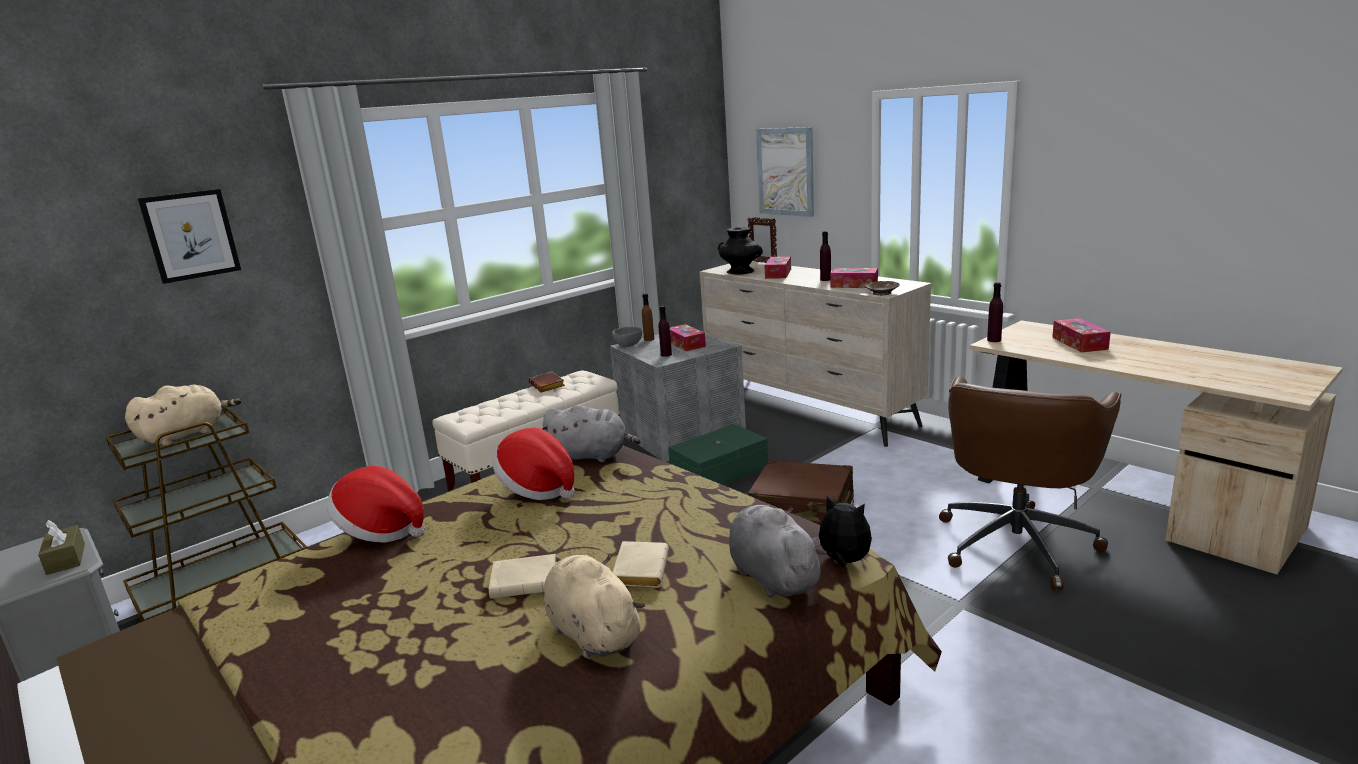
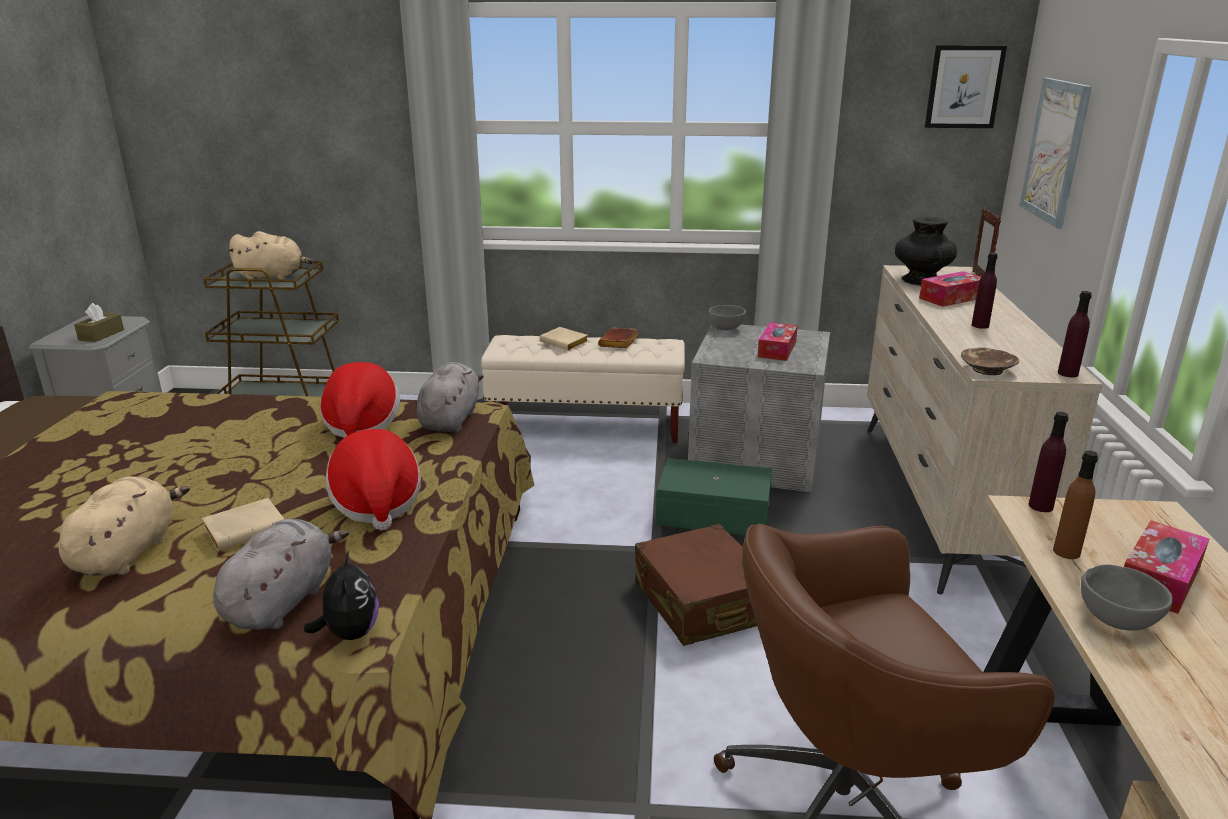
camera: 45 degrees right, 5 degrees up
picture [138,189,241,284] -> picture moved to [925,45,1007,128]
hat [327,466,425,543] -> hat moved to [326,429,421,530]
beige book [489,554,557,599] -> beige book moved to [540,327,588,350]
grey plush toy [542,405,640,462] -> grey plush toy turned 135 degrees counterclockwise [416,362,484,432]
brown bottle [642,293,654,341] -> brown bottle moved to [1053,451,1098,559]
purple bottle [659,306,672,357] -> purple bottle moved to [1058,291,1092,377]
tissue box [830,268,878,288] -> none
none -> grey bowl [1081,564,1173,631]

